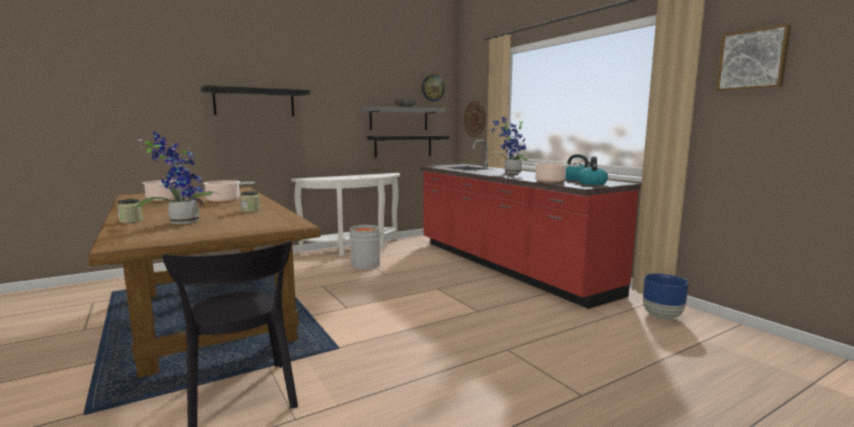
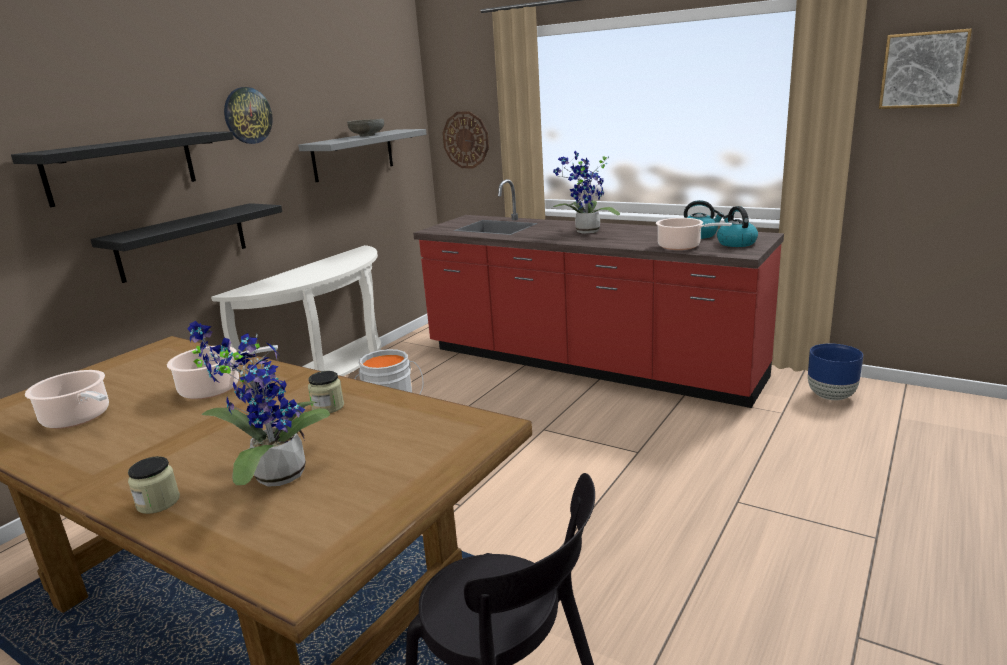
camera: 25 degrees left, 10 degrees up
black shelf [367,135,449,158] -> black shelf moved to [90,203,282,283]
wall clock [422,75,445,102] -> wall clock moved to [224,87,273,144]

